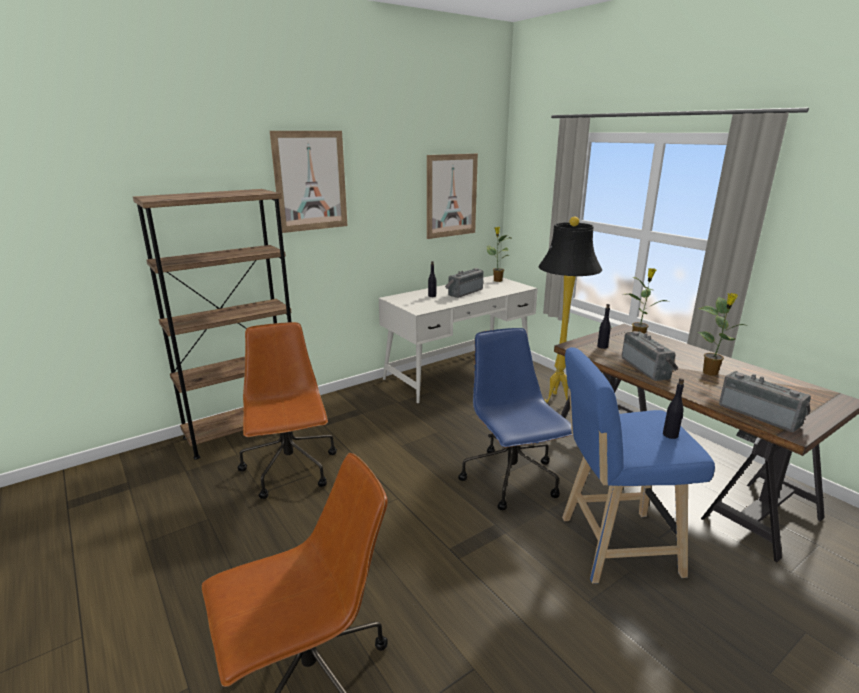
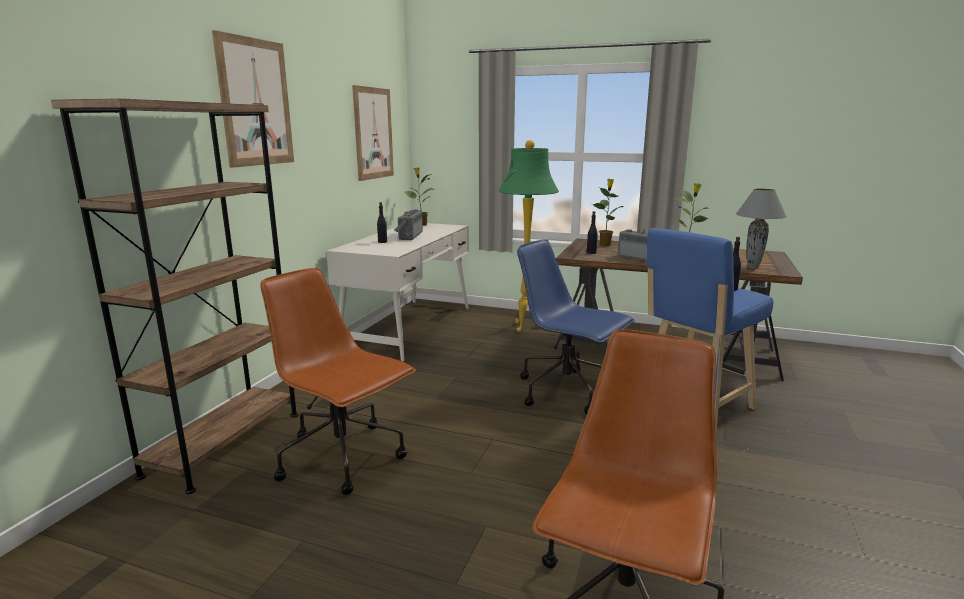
camera: 35 degrees left, 5 degrees down
black floor lamp [538,216,602,403] -> green floor lamp [499,140,559,332]
radio [719,371,811,432] -> grey table lamp [736,189,787,269]

